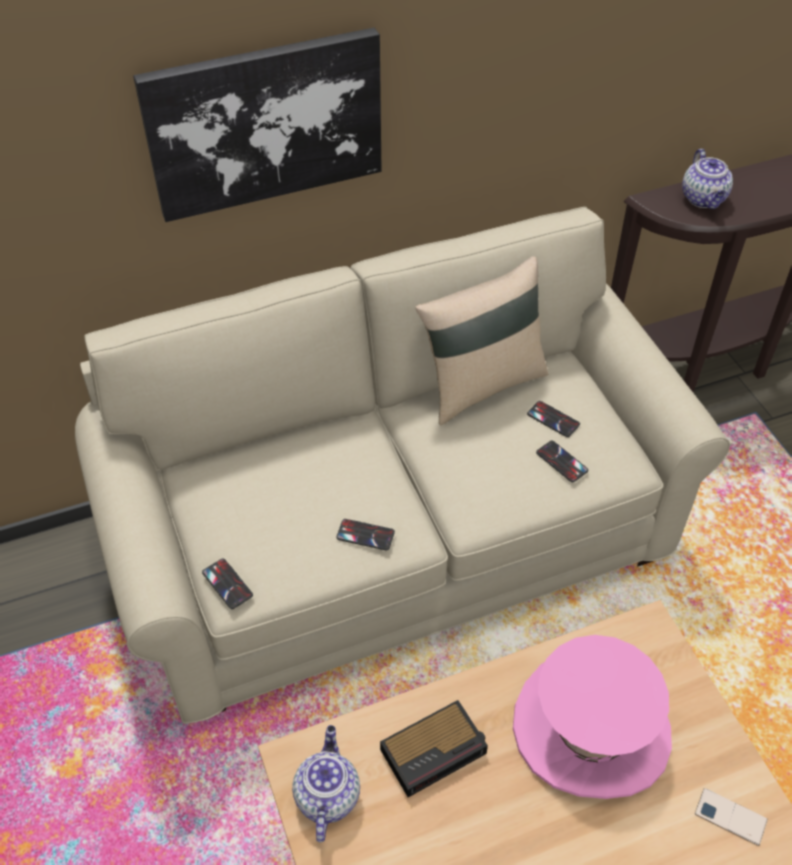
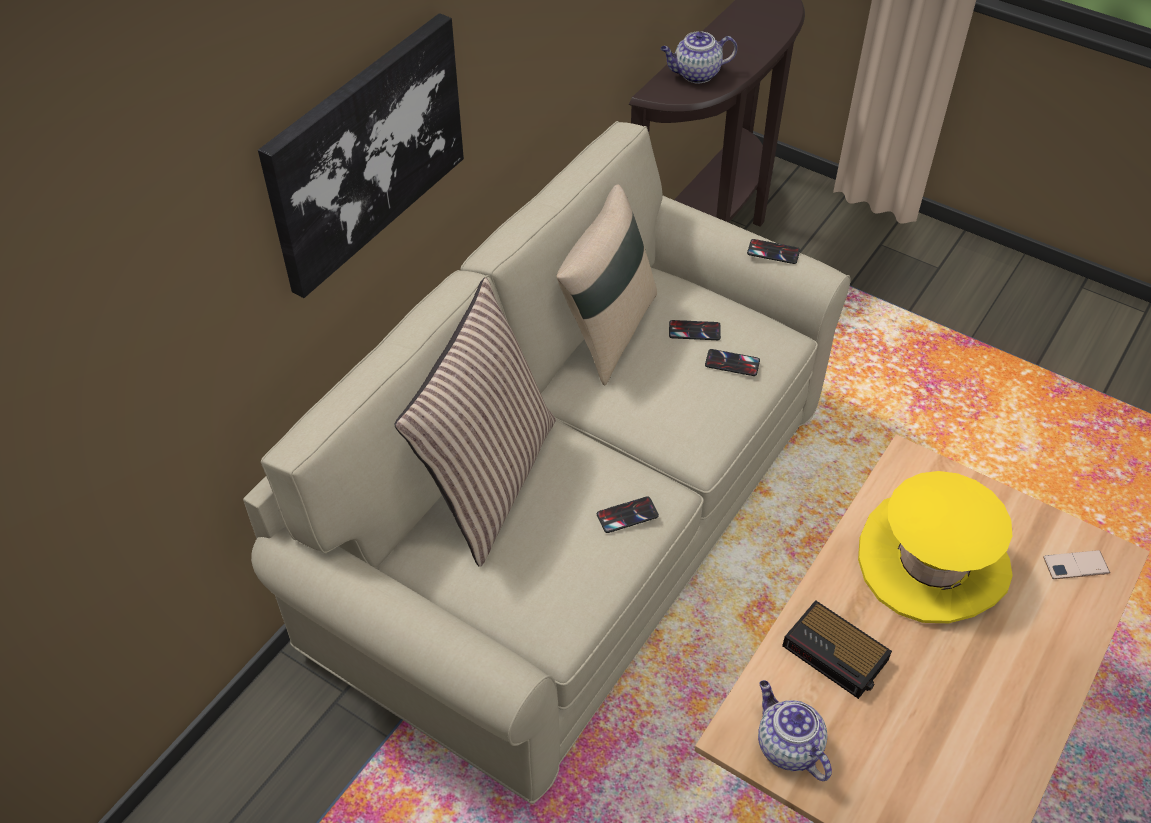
camera: 35 degrees left, 0 degrees up
phone [202,559,253,609] -> phone moved to [747,239,800,264]
alarm clock [380,700,488,797] -> alarm clock turned 105 degrees clockwise [782,600,892,699]
pink hat [513,635,672,799] -> yellow hat [858,471,1013,623]
teapot [682,149,733,209] -> teapot turned 120 degrees clockwise [660,31,737,83]
none -> pillow [395,277,556,567]

